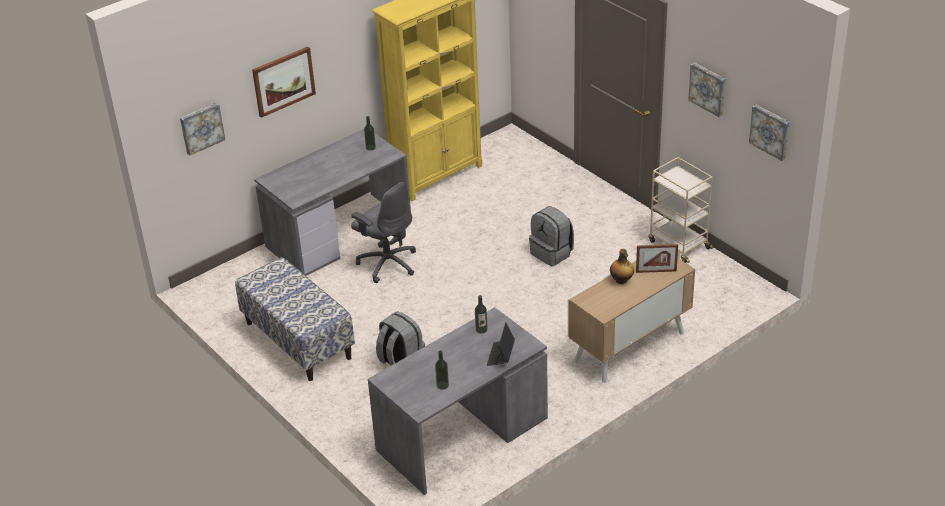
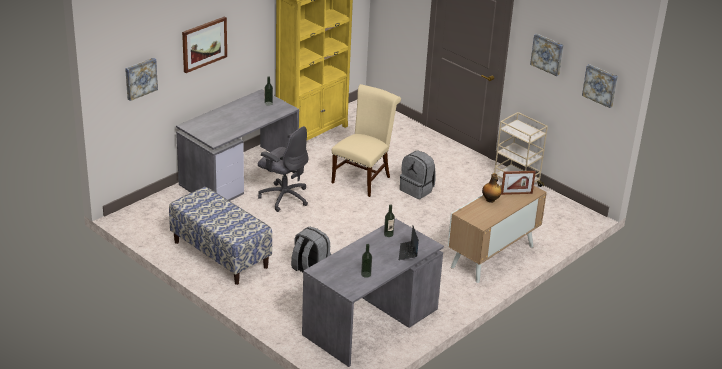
camera: 10 degrees left, 5 degrees down
none -> beige chair [332,84,401,197]

